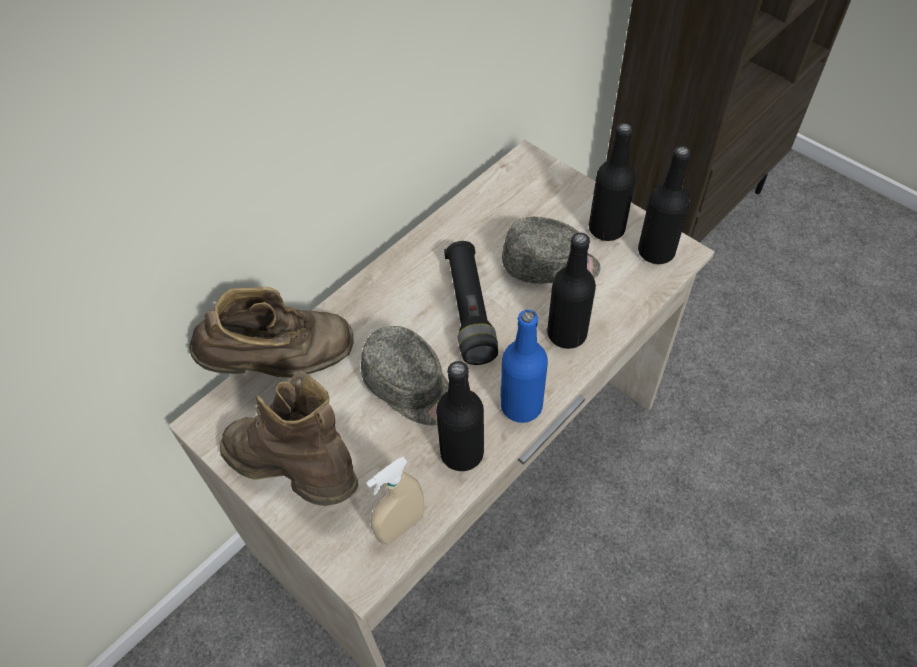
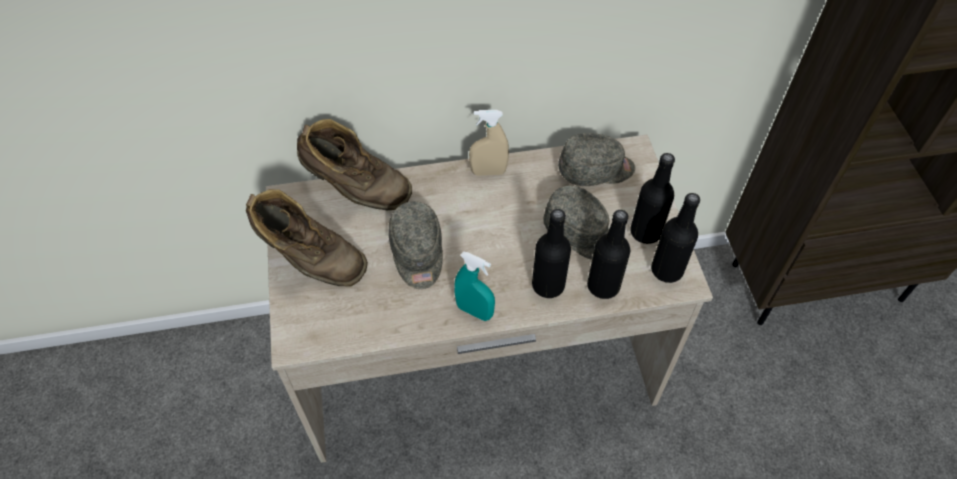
camera: 35 degrees right, 0 degrees up
brown boot [220,371,358,506] -> brown boot turned 135 degrees clockwise [246,189,368,286]
beige spray bottle [366,457,424,544] -> beige spray bottle moved to [469,110,509,176]
black bottle [436,361,484,471] -> black bottle moved to [587,210,630,299]
black flashlight [444,241,498,365] -> none
blue bottle [501,310,548,423] -> turquoise spray bottle [454,252,495,321]
none -> grey cap [558,133,635,186]

